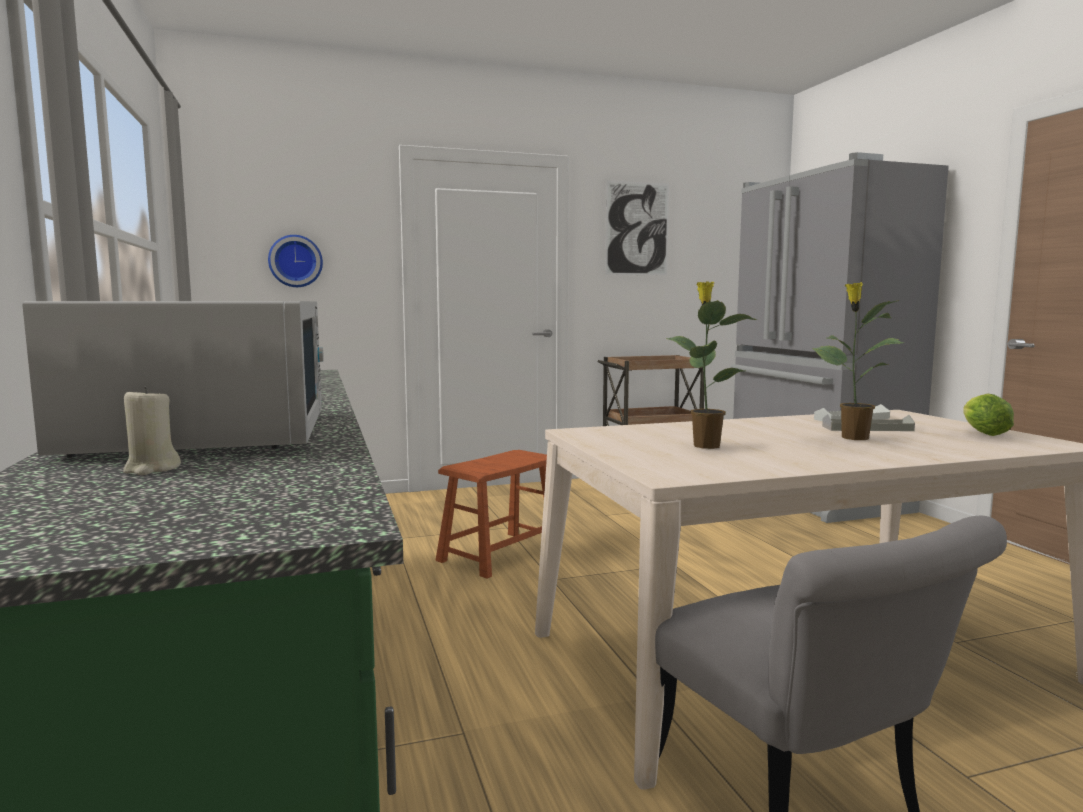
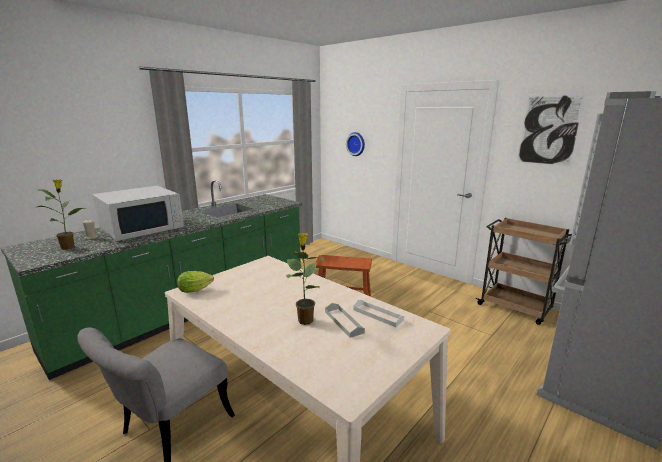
camera: 60 degrees right, 10 degrees up
potted plant [666,281,757,449] -> potted plant moved to [37,179,86,250]
lettuce [963,394,1014,436] -> lettuce moved to [177,271,214,293]

